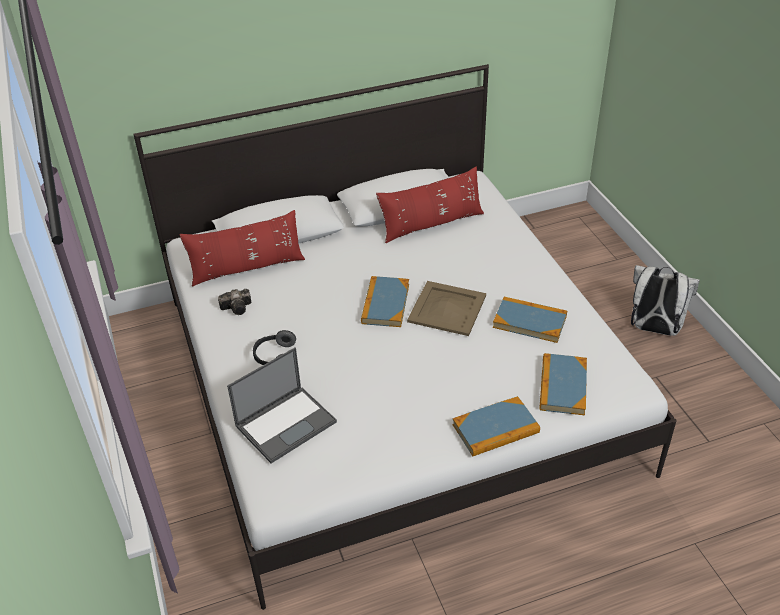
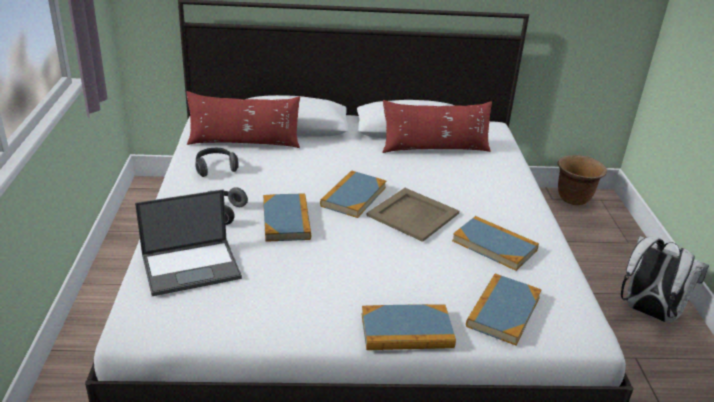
camera: 15 degrees right, 10 degrees down
camera [218,289,251,315] -> headphones [195,148,239,177]
none -> book [263,193,311,242]
none -> brown planter [558,155,607,205]

